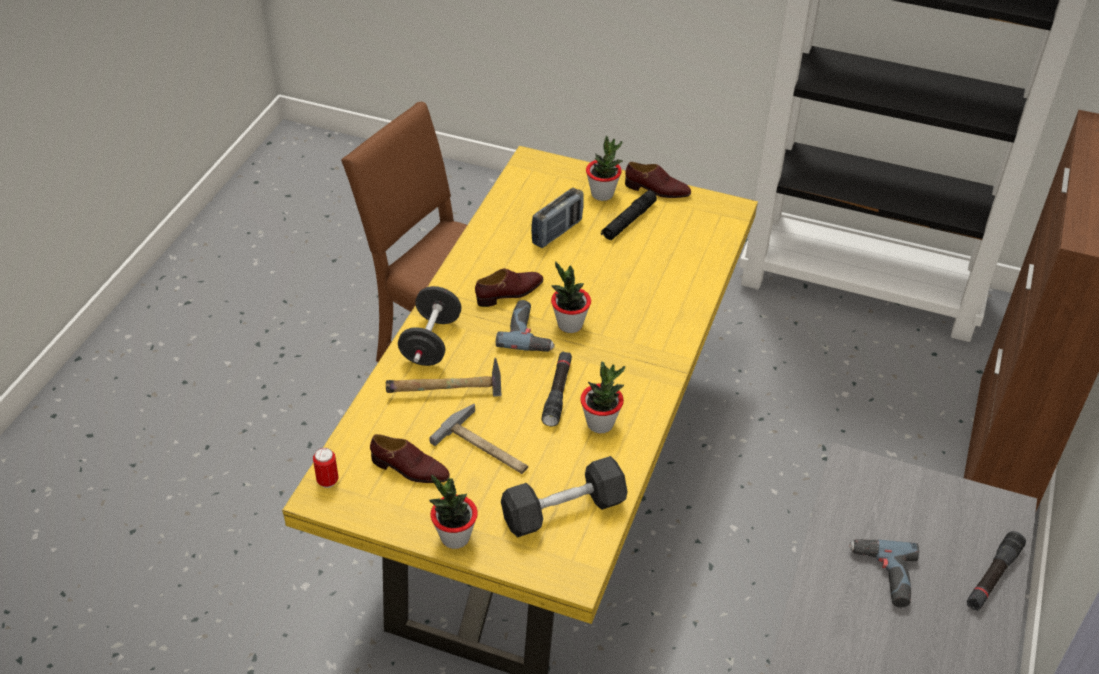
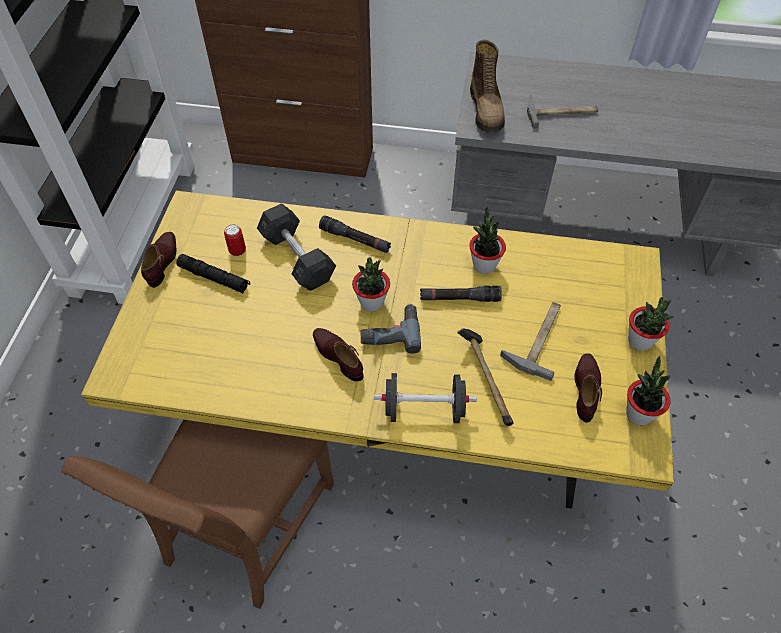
camera: 100 degrees left, 10 degrees up
can [313,448,339,488] -> can moved to [224,224,246,257]
grey dumbbell [501,456,627,537] -> grey dumbbell moved to [257,203,336,291]
radio [531,188,584,248] -> none
potted plant [586,136,623,201] -> potted plant moved to [626,356,671,425]
power drill [849,539,919,607] -> hammer [527,95,598,128]
black flashlight [966,531,1026,611] -> black flashlight moved to [319,215,391,253]
none -> boot [470,40,505,133]

